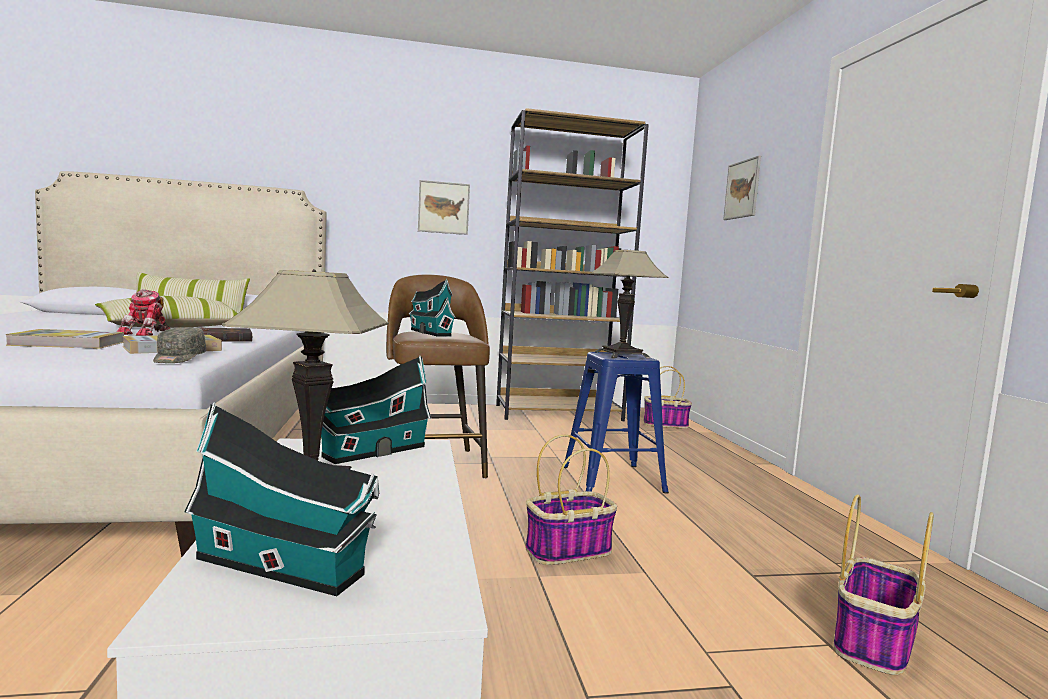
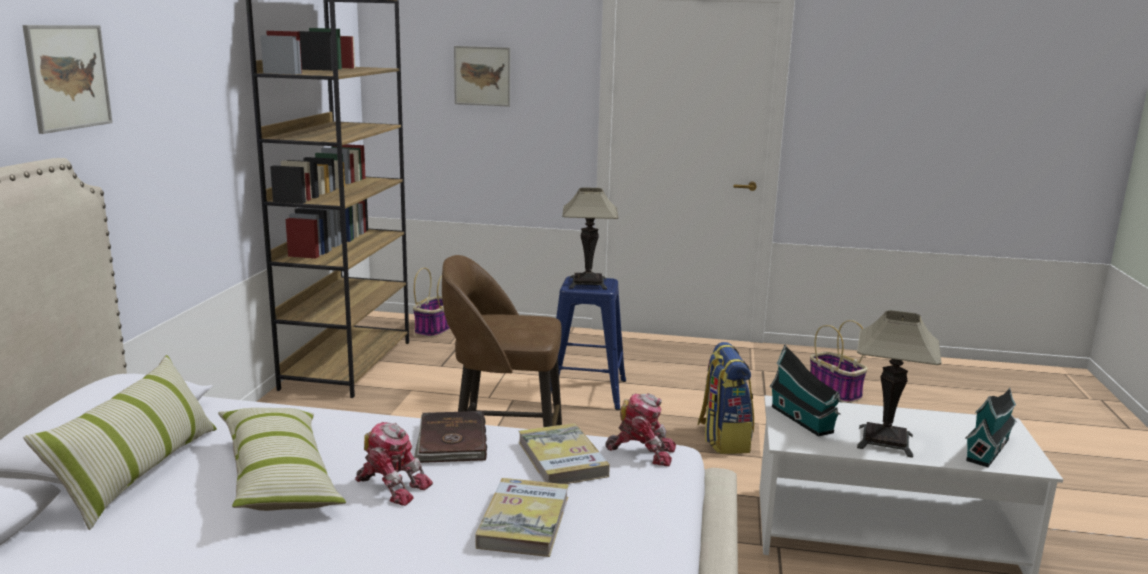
camera: 70 degrees left, 10 degrees up
grey cap [153,327,206,363] -> toy robot [605,393,676,466]
toy house [408,279,456,337] -> none
picture [418,180,470,235] -> picture moved to [22,25,113,134]
basket [526,435,617,565] -> backpack [698,342,754,454]

